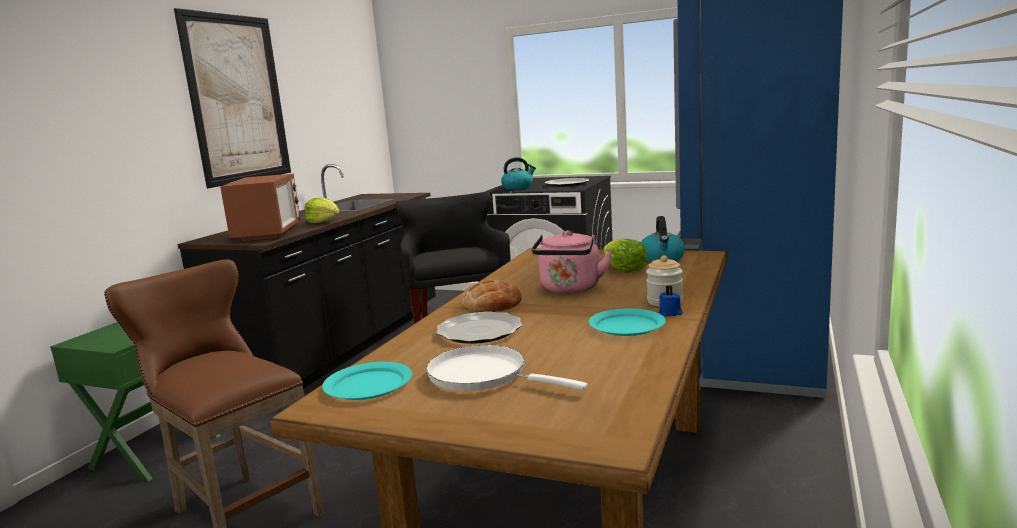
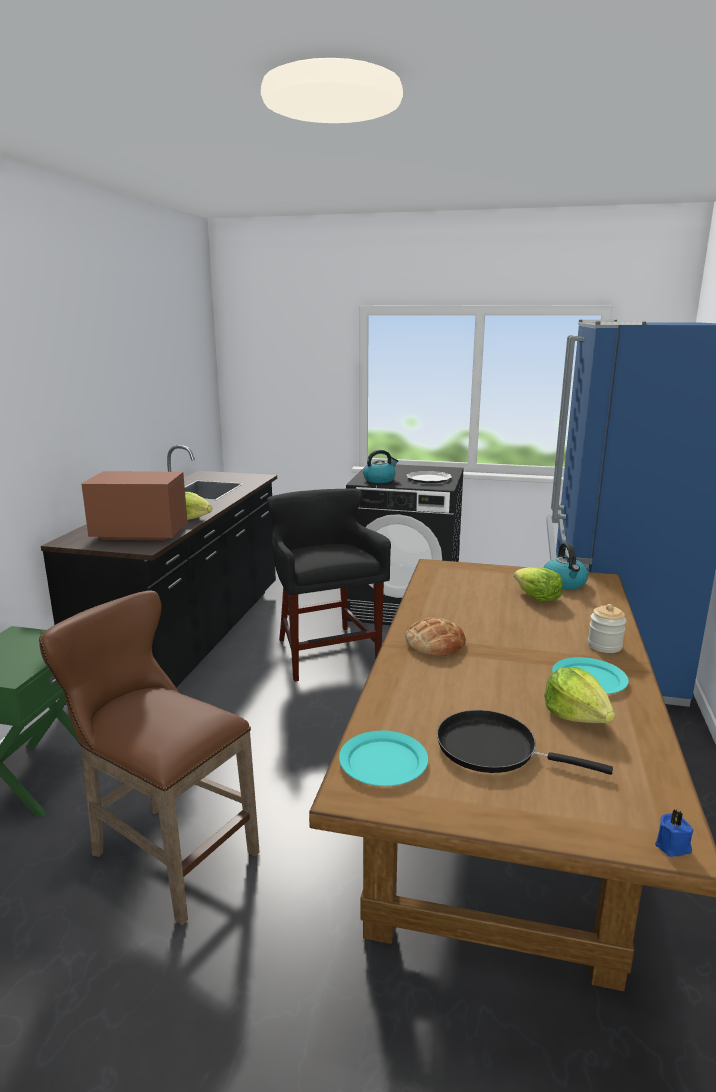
camera: 10 degrees left, 5 degrees up
picture [174,8,291,188] -> none
microwave [220,174,301,241] -> microwave turned 75 degrees counterclockwise [81,471,188,540]
white frying pan [426,345,588,391] -> black frying pan [437,710,613,775]
plate [436,311,522,344] -> none
pink kettle [531,230,612,293] -> none
blue candle [659,285,683,317] -> blue candle moved to [655,809,693,857]
none -> lettuce [544,667,615,723]

